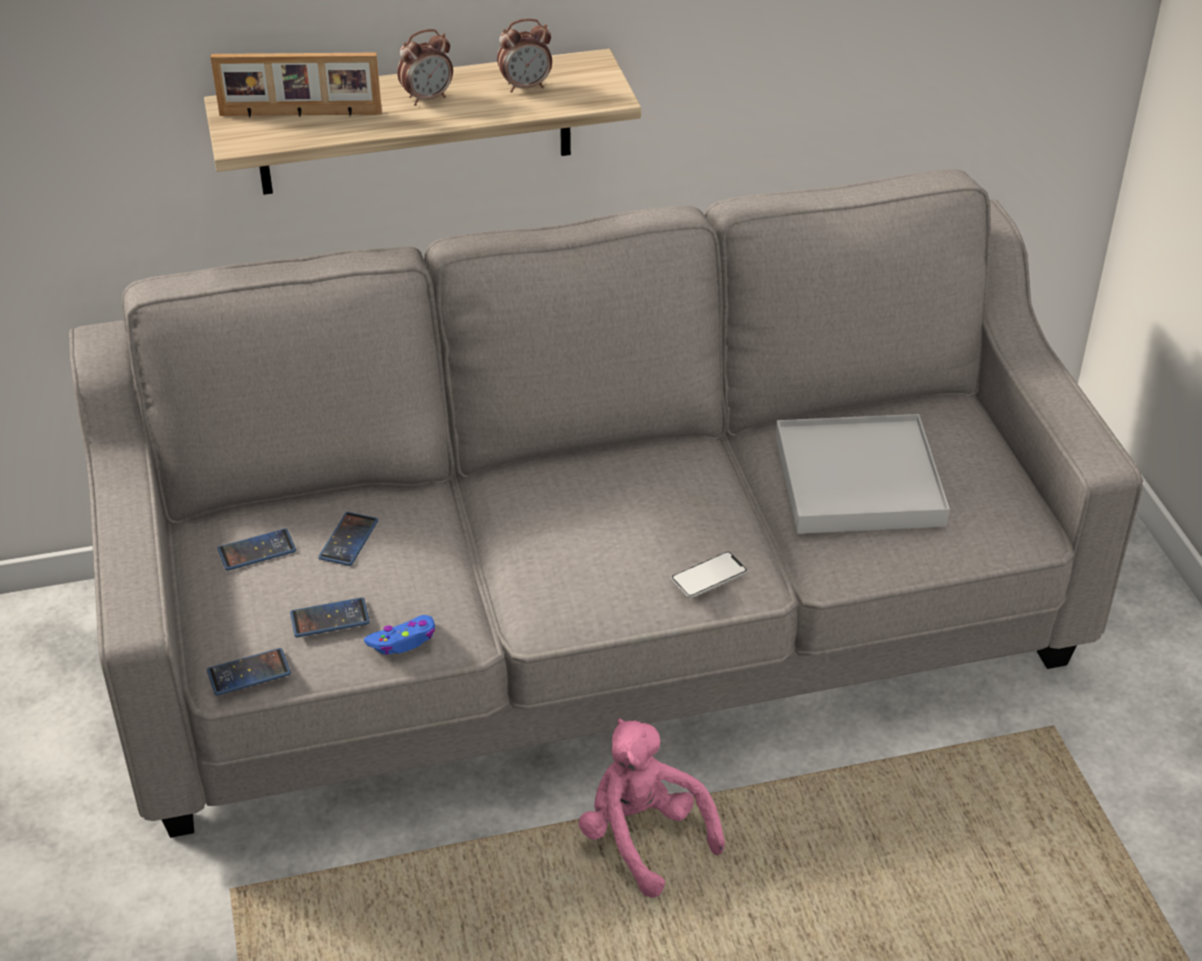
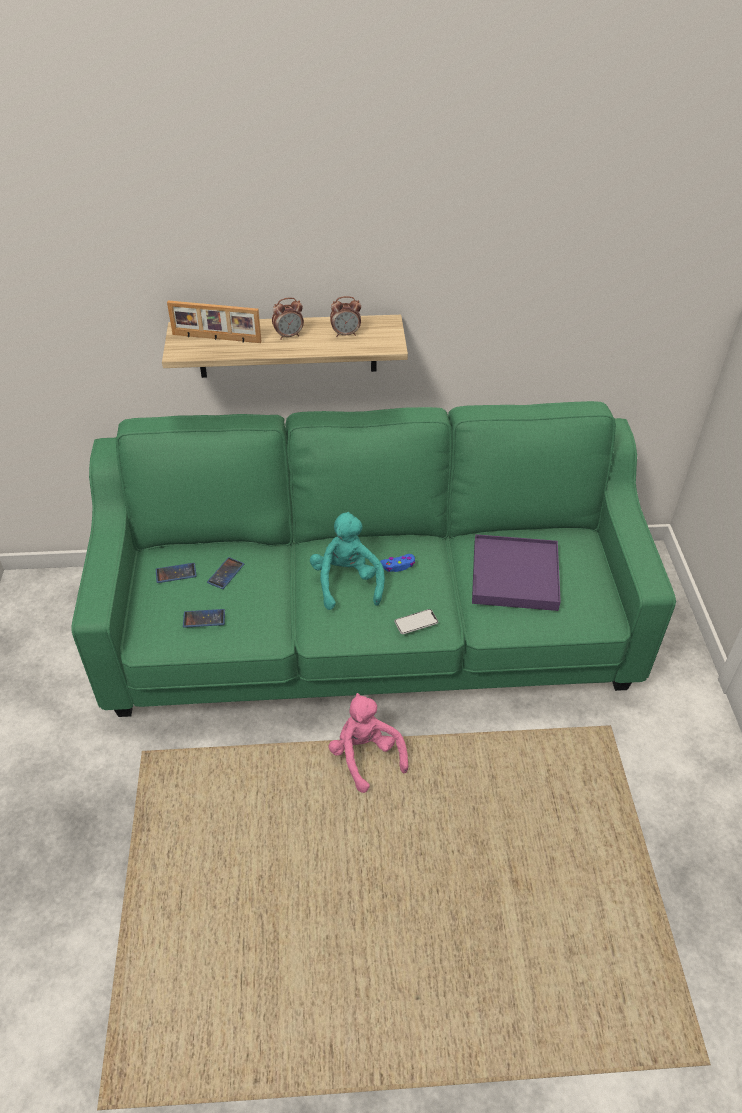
camera: 10 degrees right, 5 degrees up
grey sofa [69,169,1143,838] -> green sofa [71,401,676,717]
phone [207,648,291,696] -> none
blue game controller [364,615,435,655] -> blue game controller moved to [380,554,415,572]
white tray [776,414,950,534] -> purple tray [472,534,561,611]
none -> turquoise plush toy [310,512,385,610]

